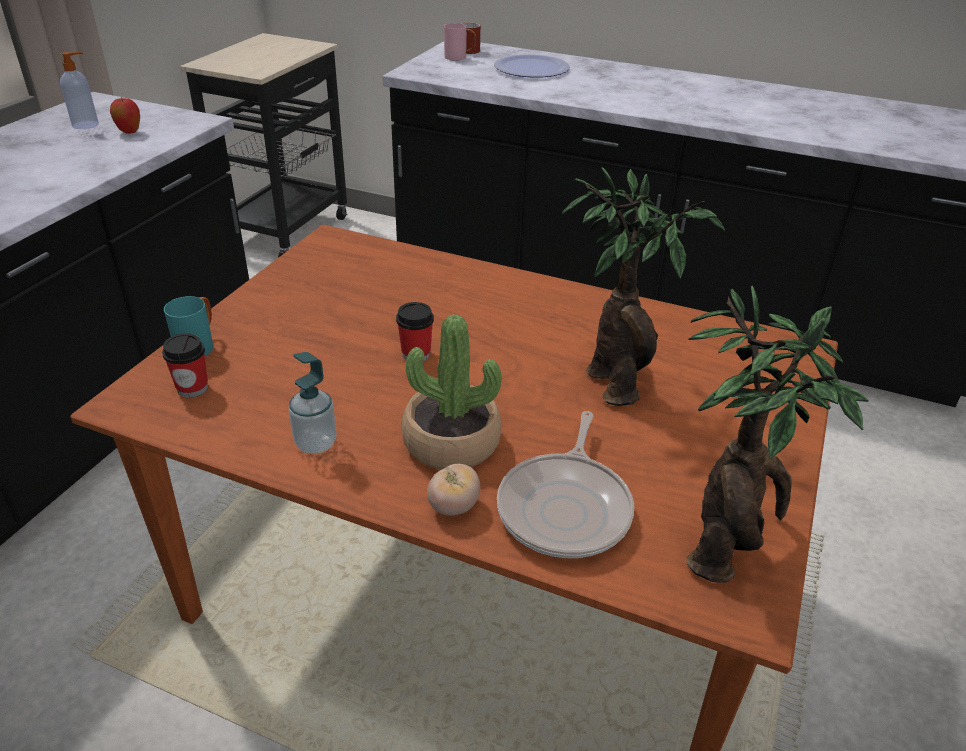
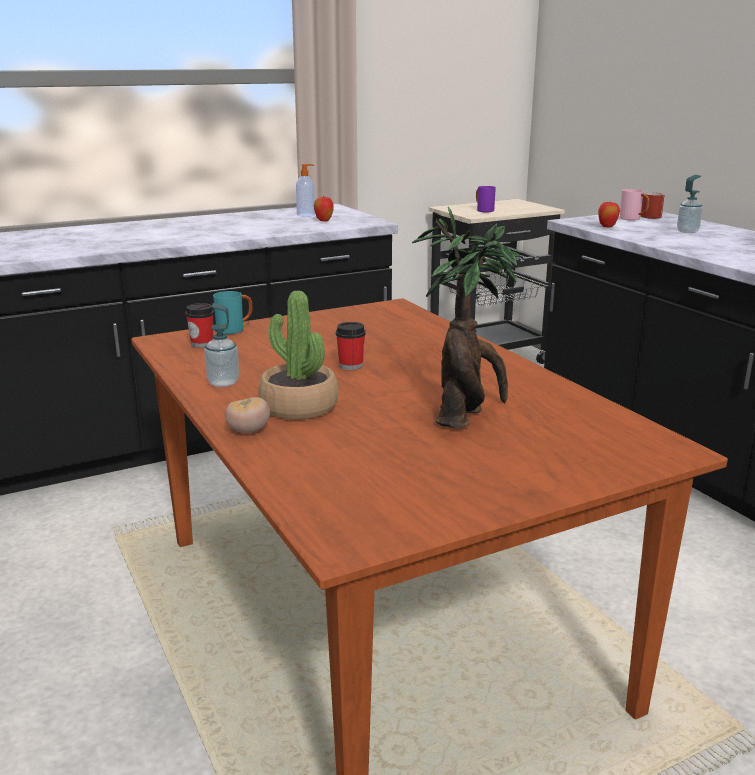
camera: 40 degrees right, 15 degrees down
plate [494,54,570,78] -> soap dispenser [677,175,703,233]
frying pan [497,411,634,558] -> none
potted plant [686,285,869,583] -> none
none -> purple mug [476,186,496,212]
none -> apple [598,202,620,227]

